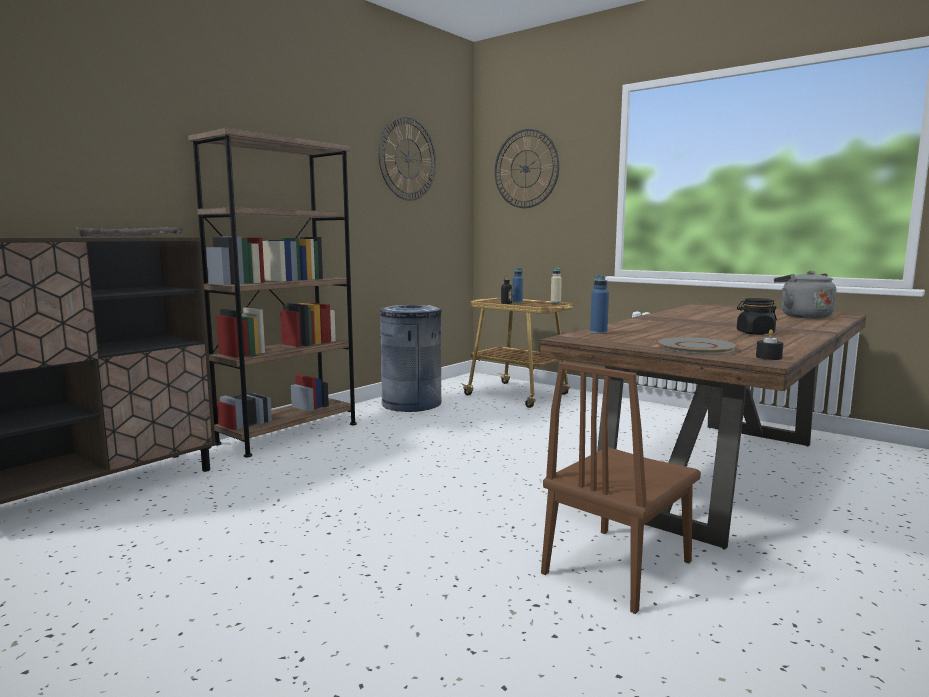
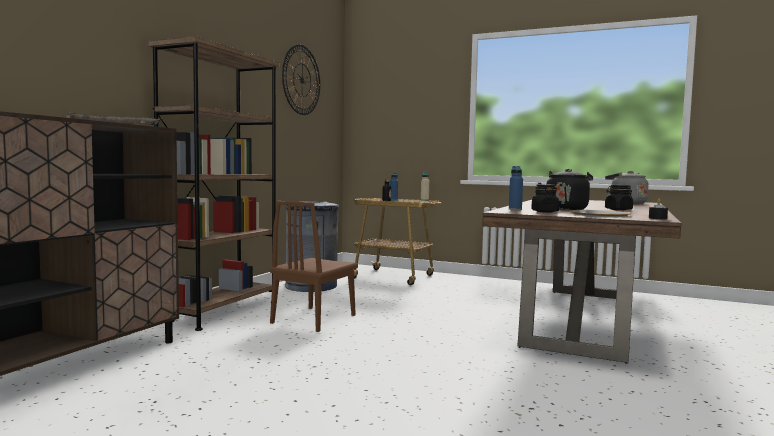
camera: 15 degrees left, 5 degrees down
wall clock [495,129,560,208] -> none
brown chair [541,362,701,614] -> brown chair moved to [270,201,358,332]
none -> black jar [531,184,559,213]
none -> black kettle [538,169,593,210]

